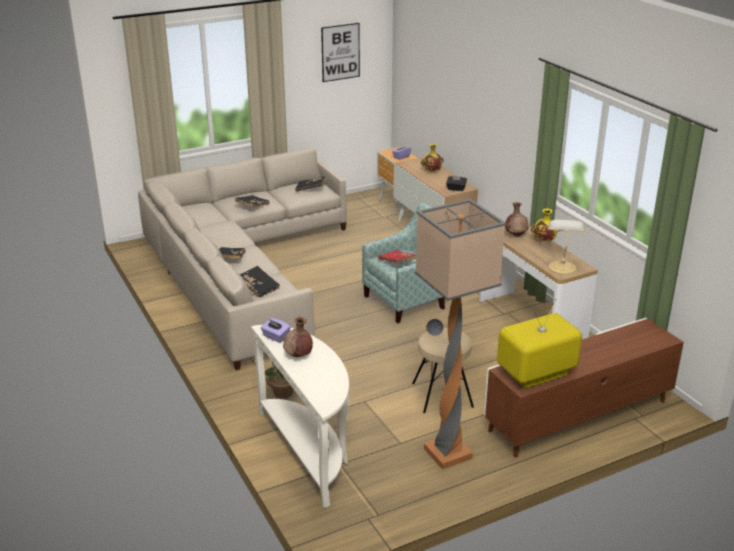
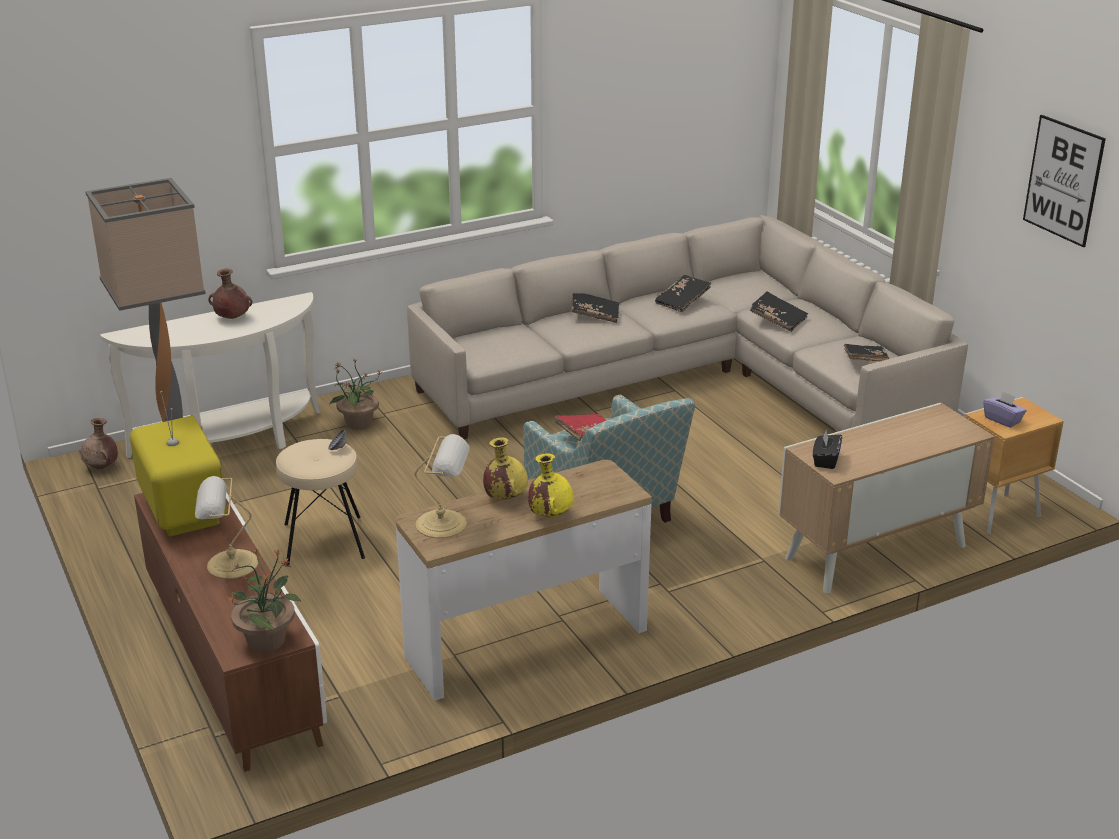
camera: 90 degrees right, 0 degrees up
black book [240,266,280,298] -> black book moved to [655,275,711,312]
purple tissue box [261,318,291,343] -> none
yellow vase [421,144,444,171] -> yellow vase moved to [483,438,528,500]
brown vase [505,202,528,236] -> brown vase moved to [81,418,118,469]
none -> table lamp [195,476,258,579]
none -> potted plant [226,549,301,652]

